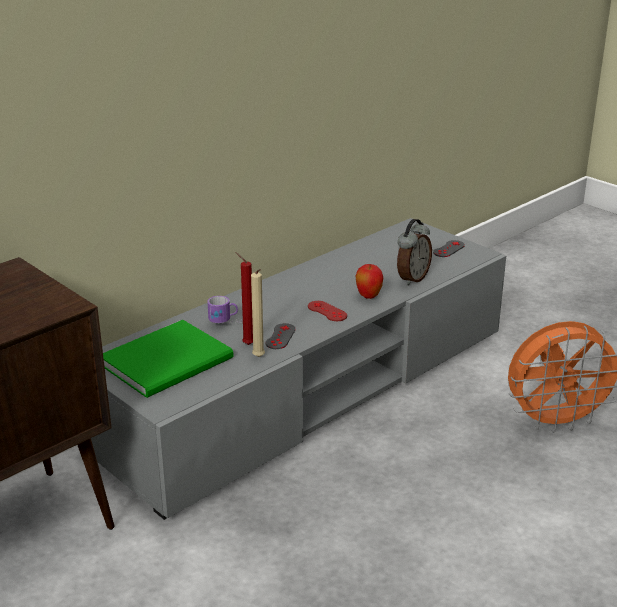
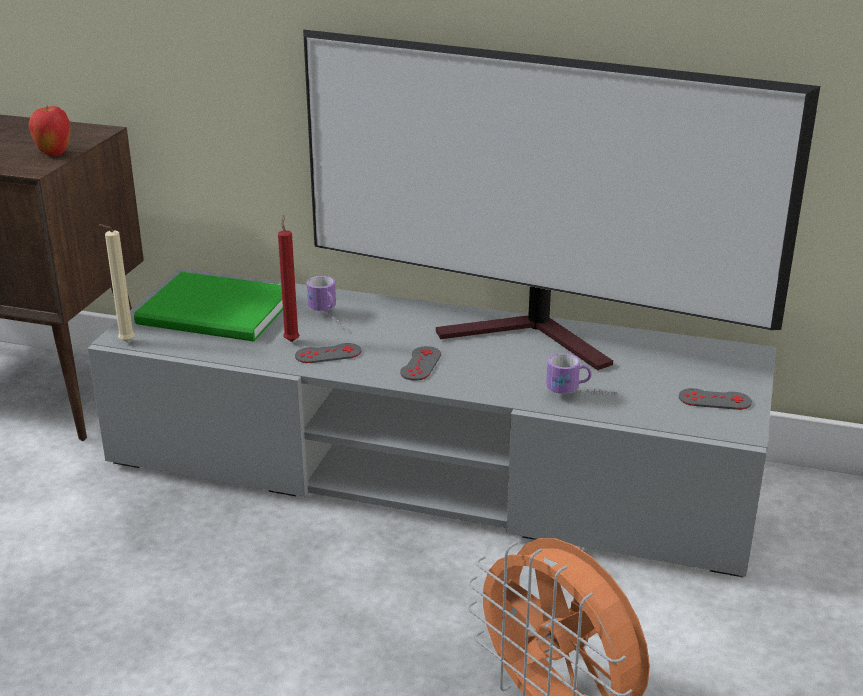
camera: 60 degrees right, 0 degrees up
beige candle [251,269,265,357] -> beige candle moved to [99,224,135,342]
red game controller [308,301,347,321] -> grey game controller [400,346,441,381]
apple [356,264,383,299] -> apple moved to [29,105,70,156]
alarm clock [397,219,432,286] -> mug [546,353,618,396]
none -> television [303,29,820,370]

